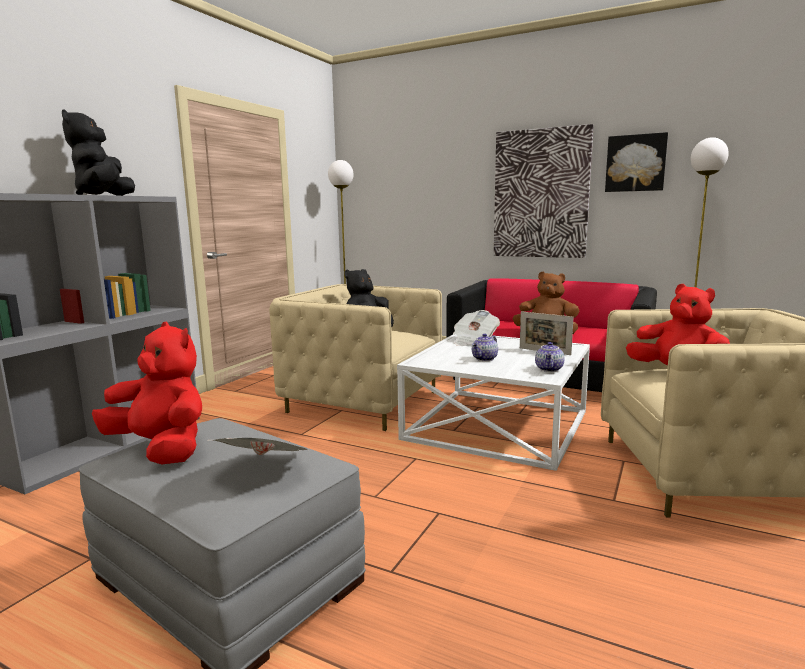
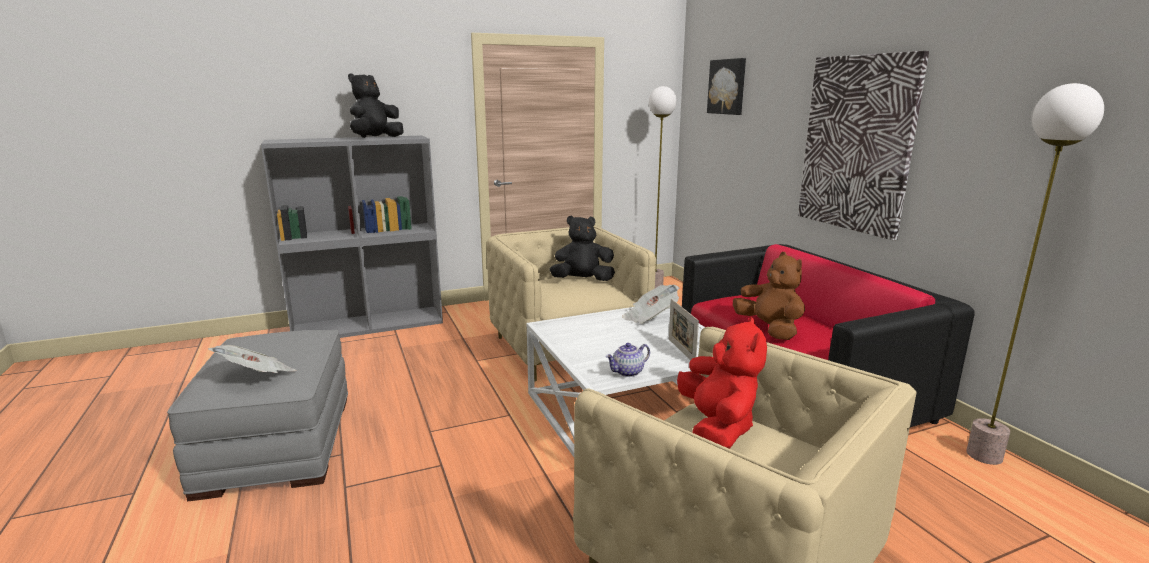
camera: 40 degrees right, 5 degrees up
red plush toy [92,322,202,464] -> none
teapot [472,334,498,361] -> none
picture [605,132,668,192] -> picture moved to [707,58,746,115]

